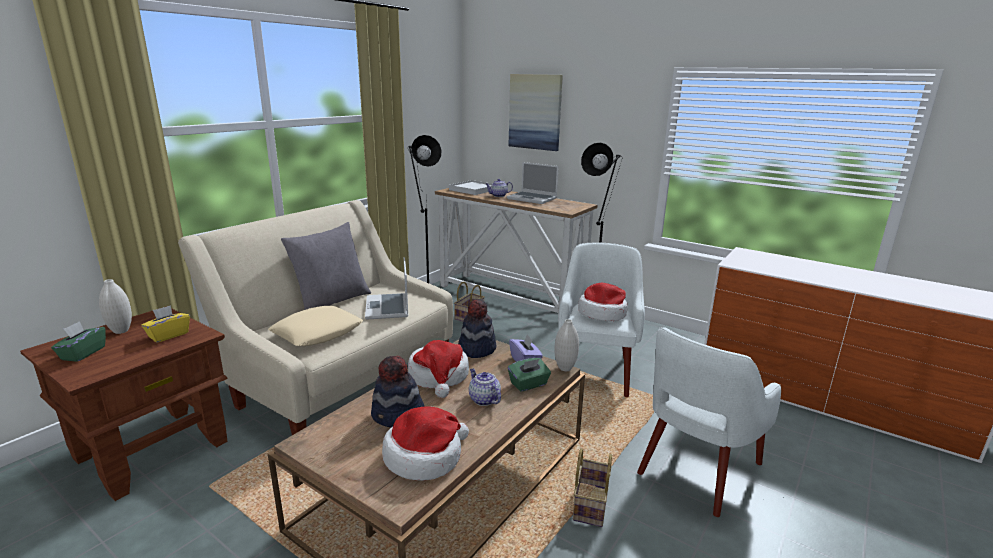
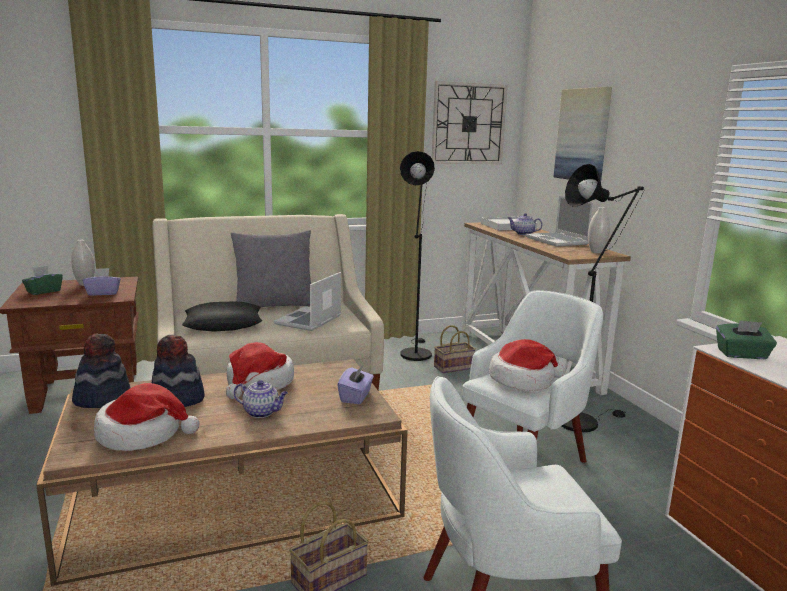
camera: 35 degrees right, 5 degrees down
yellow tissue box [141,305,190,343] -> purple tissue box [83,268,121,296]
beige pillow [268,306,363,346] -> black pillow [182,302,262,332]
hat [458,299,496,358] -> hat moved to [72,334,130,408]
teapot [469,369,501,406] -> teapot turned 105 degrees clockwise [234,380,288,418]
green tissue box [508,358,551,392] -> green tissue box moved to [716,320,777,359]
white vase [554,319,579,371] -> white vase moved to [588,207,610,253]
none -> wall clock [432,81,508,164]

